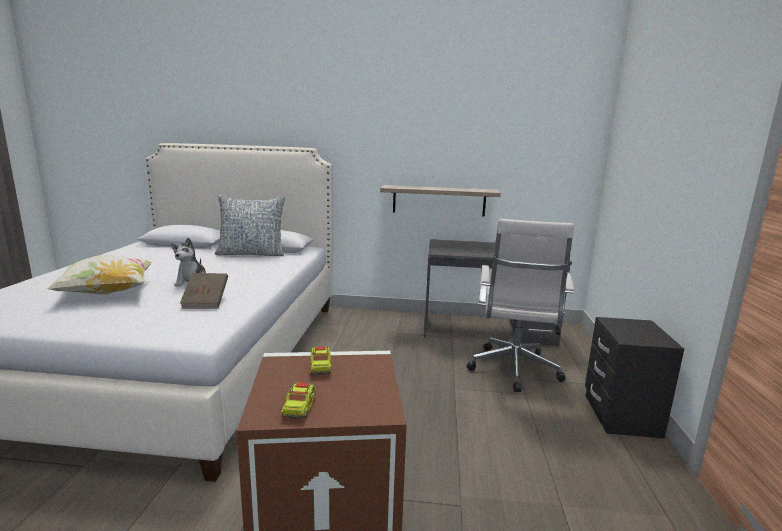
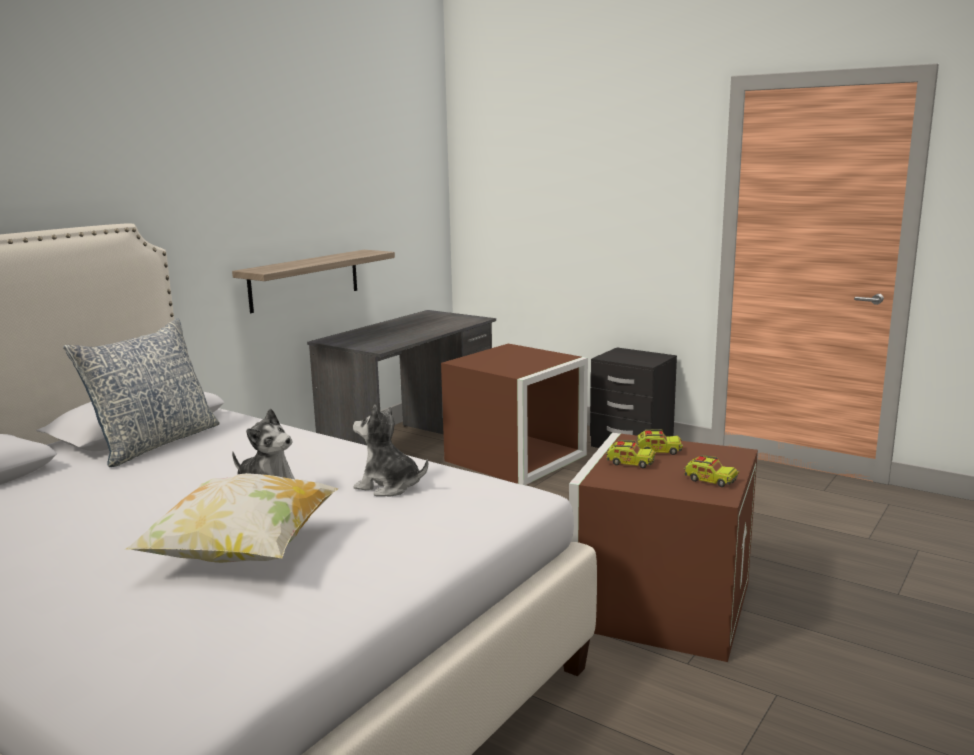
camera: 60 degrees left, 0 degrees up
brown book [180,273,228,309] -> plush toy [353,405,428,496]
white office chair [467,219,574,392] -> brown storage box [441,344,588,485]
none -> toy truck [636,429,683,455]

